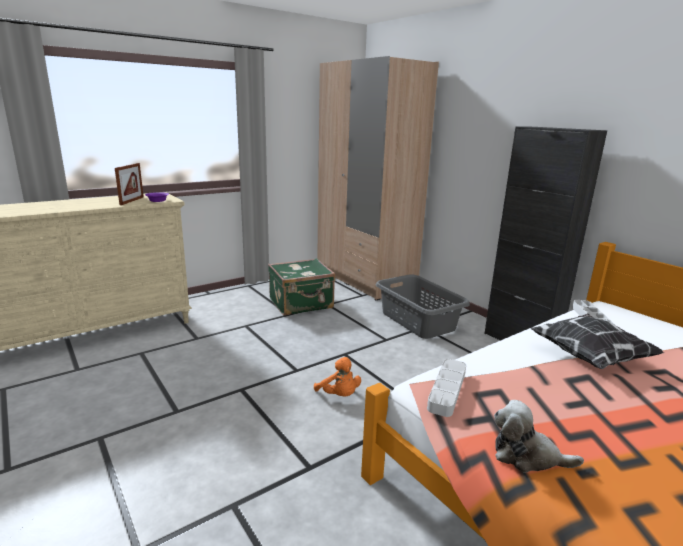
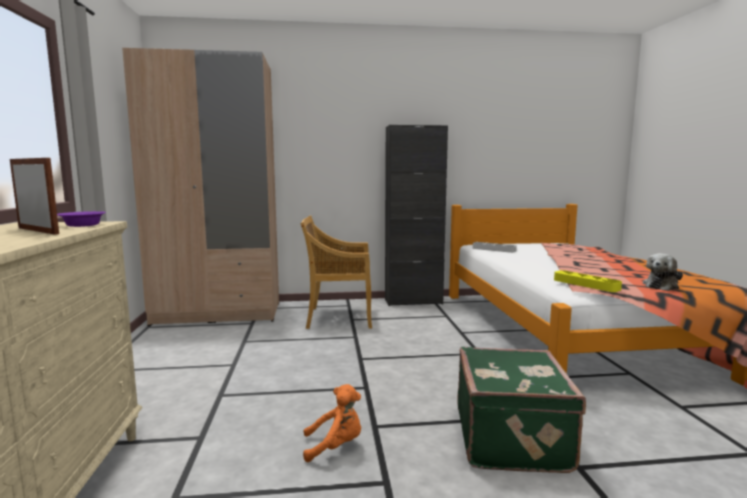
camera: 60 degrees left, 10 degrees down
green suitcase [268,258,335,316] -> green suitcase moved to [457,347,586,473]
orange plush toy [314,357,361,397] -> orange plush toy moved to [303,384,361,462]
grey laundry basket [376,274,470,339] -> beige chair [300,216,372,329]
grey tray [427,359,466,417] -> yellow tray [554,270,622,292]
pillow [531,314,664,369] -> none

